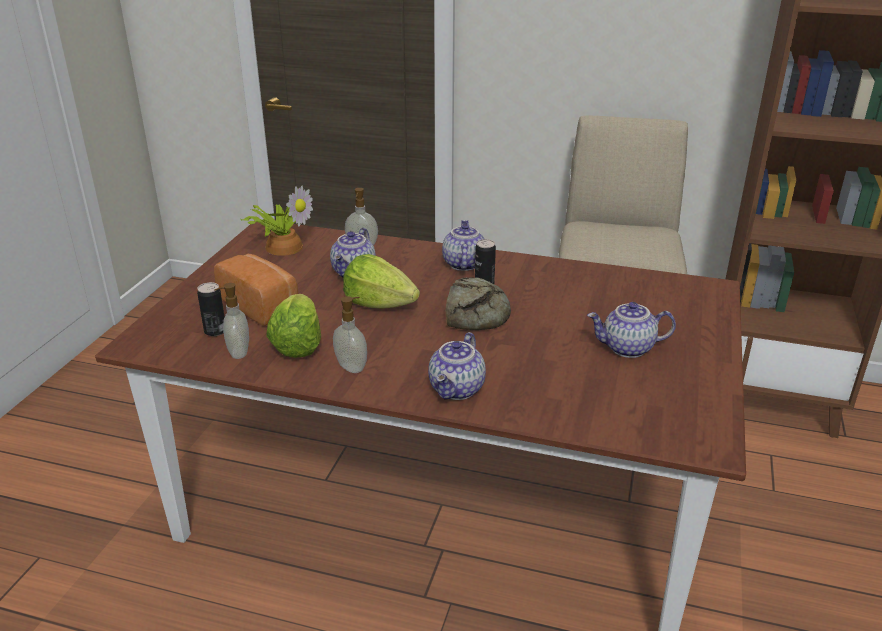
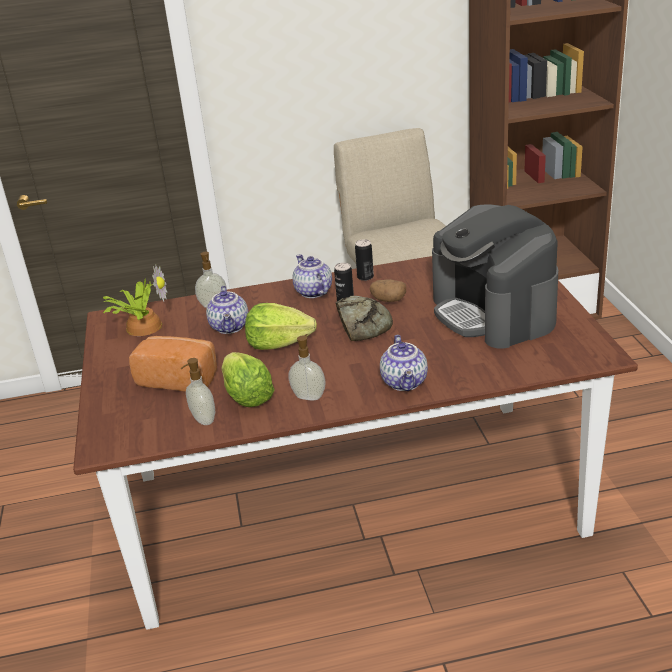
camera: 25 degrees left, 0 degrees up
can [197,282,225,336] -> can moved to [355,239,374,281]
teapot [587,302,676,358] -> coffee machine [432,204,558,348]
none -> potato [370,279,406,302]

